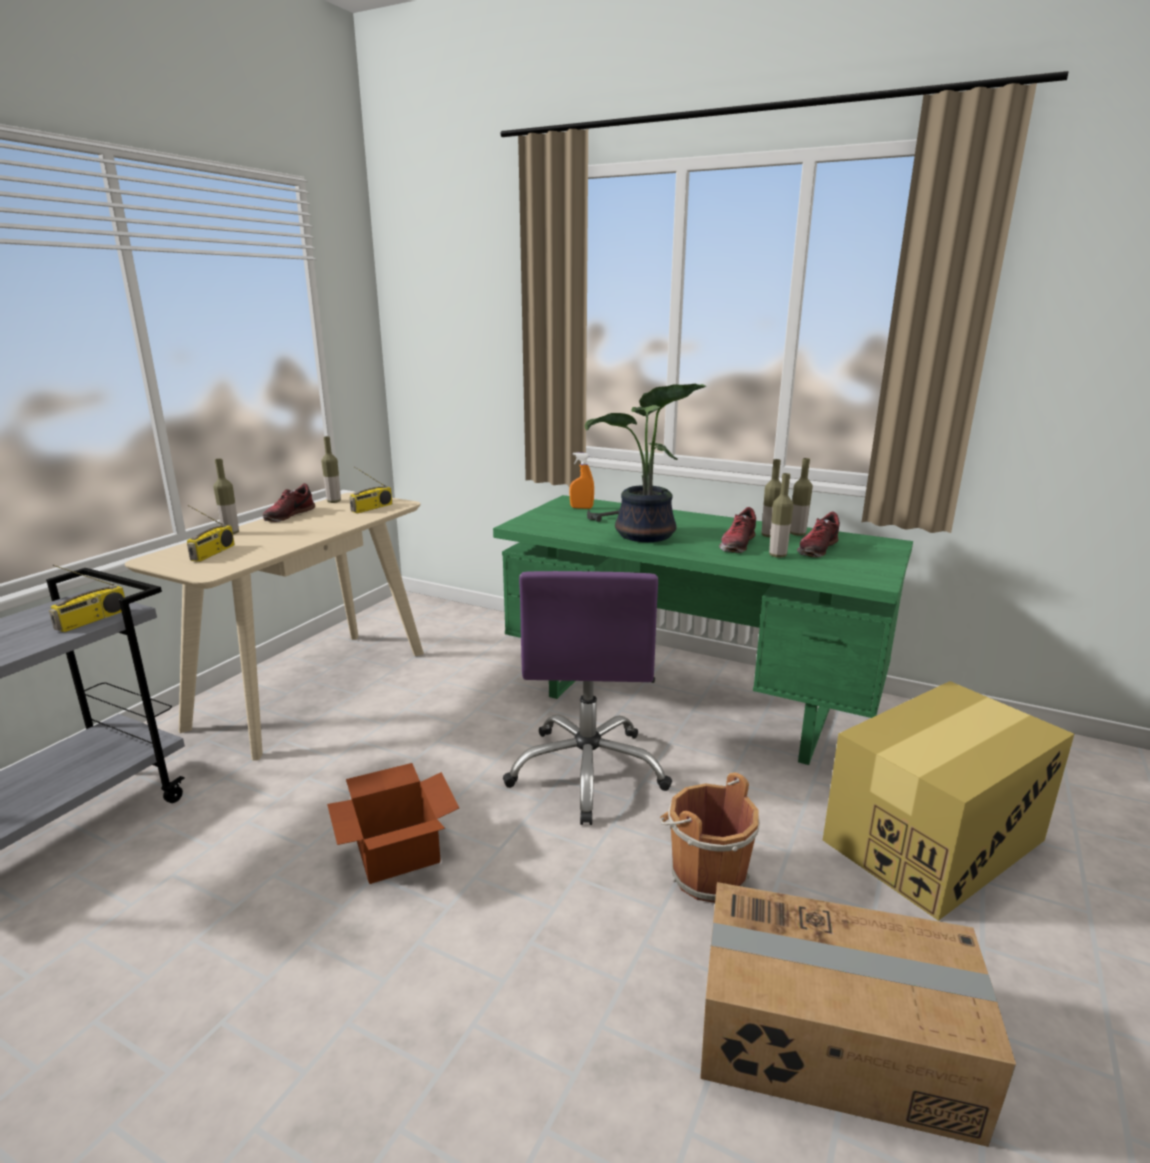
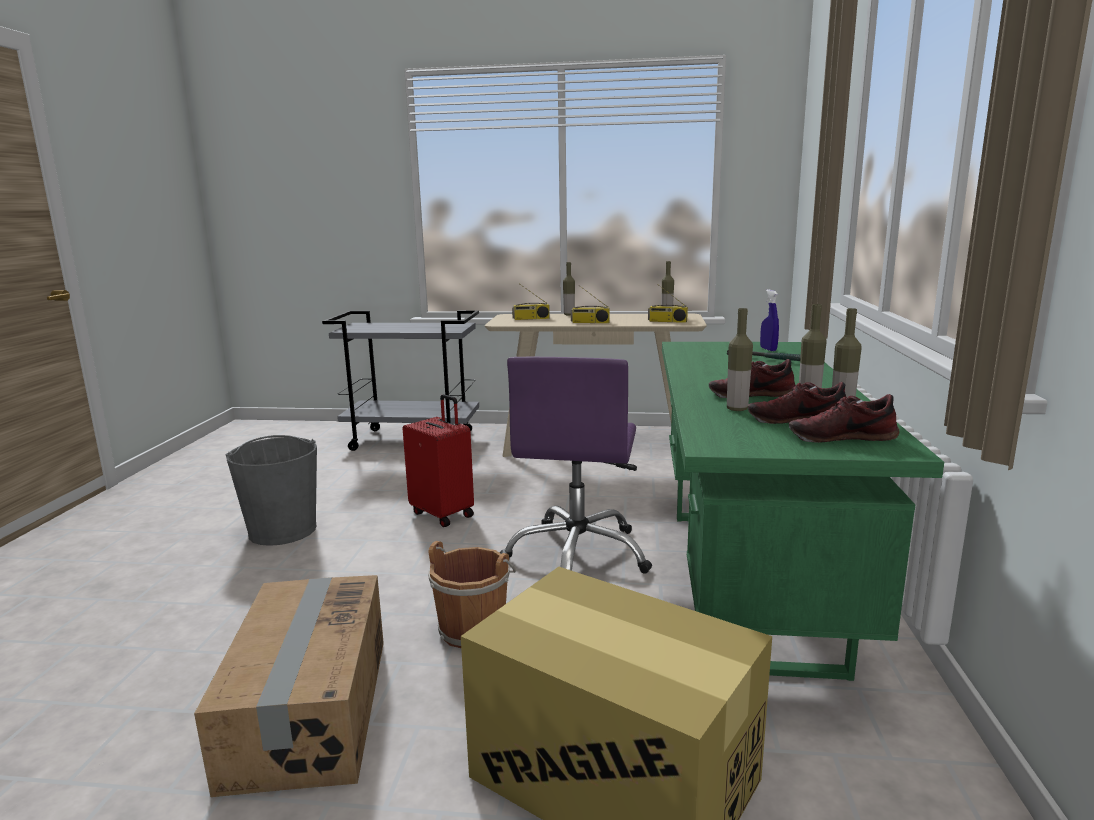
camera: 70 degrees right, 5 degrees down
radio [49,565,125,632] -> radio moved to [571,286,610,323]
shoe [263,483,315,522] -> shoe moved to [789,394,899,443]
cardboard box [327,763,459,884] -> red suitcase [403,394,474,527]
purple office chair [503,571,672,825] -> purple office chair turned 60 degrees counterclockwise [500,357,652,574]
orange spray bottle [569,452,594,509] -> blue spray bottle [760,290,779,351]
potted plant [585,384,706,542] -> none
none -> grey bucket [226,435,317,546]

